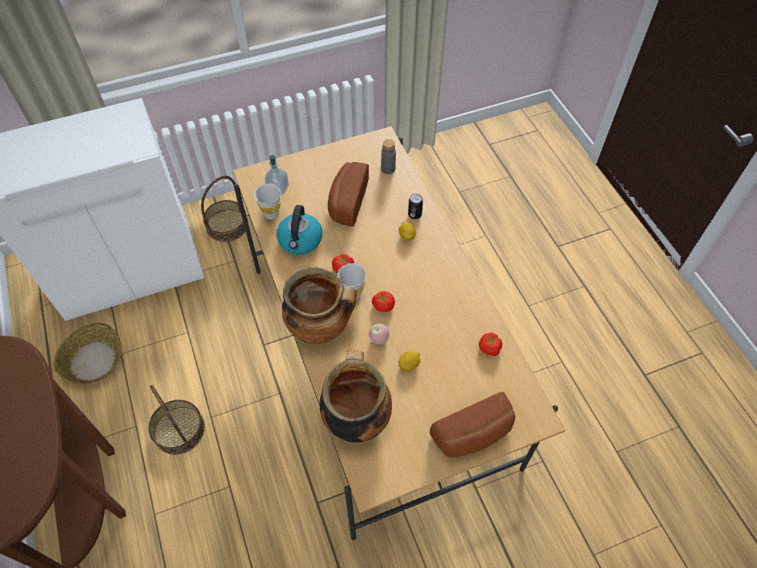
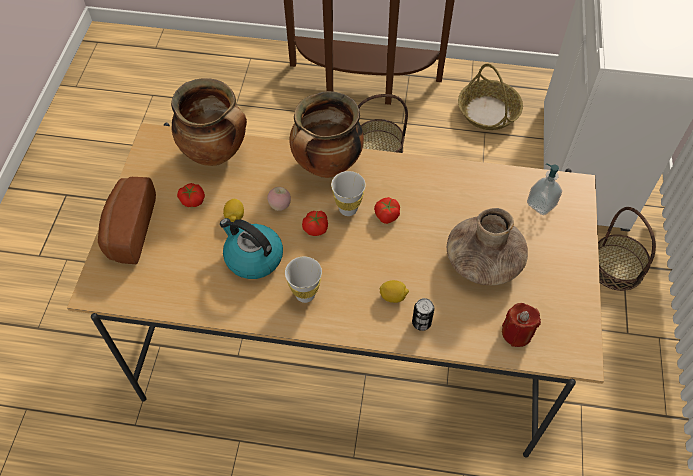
camera: 120 degrees right, 0 degrees up
white cup [254,184,281,220] -> white cup moved to [285,256,322,303]
kettle [276,205,322,255] -> kettle moved to [220,218,283,279]
bread [328,162,369,227] -> brown vase [447,208,528,286]
grey bottle [381,139,396,174] -> red candle [502,303,541,347]
tomato [479,332,502,356] -> tomato moved to [177,183,205,207]

